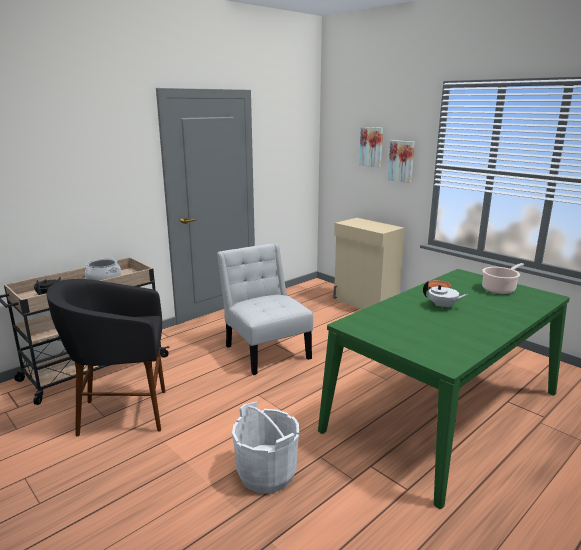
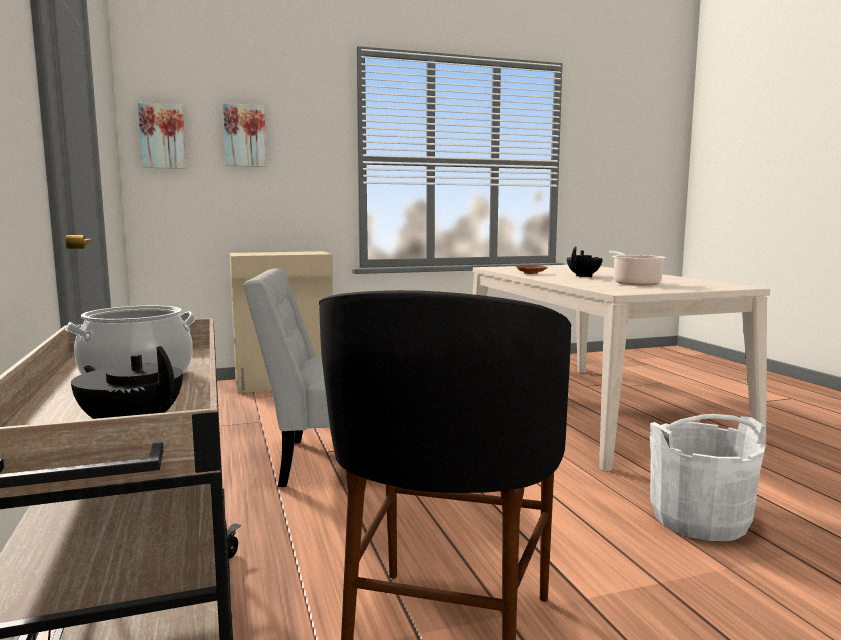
camera: 65 degrees left, 10 degrees down
green dining table [318,269,570,509] -> beige dining table [473,265,770,471]
picture [388,140,415,183] -> picture moved to [138,103,186,169]
white teapot [423,281,468,307] -> black teapot [567,246,603,277]
cooking pot [482,263,524,294] -> cooking pot moved to [609,251,666,286]

